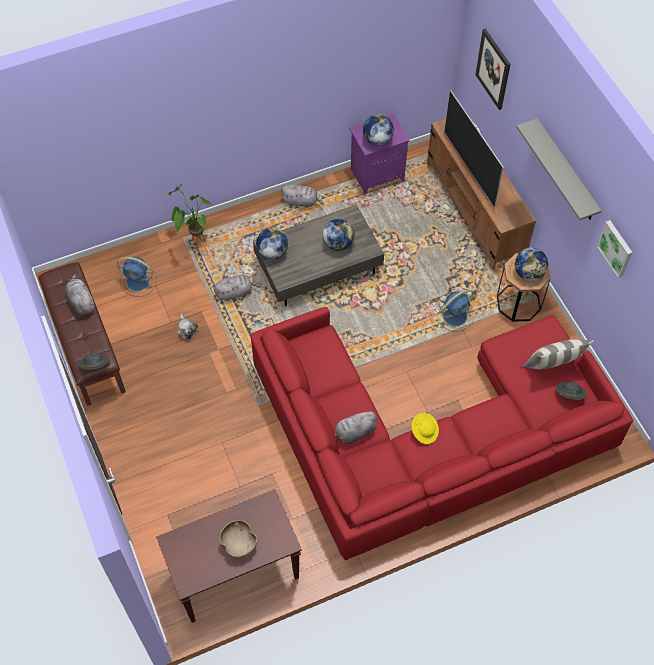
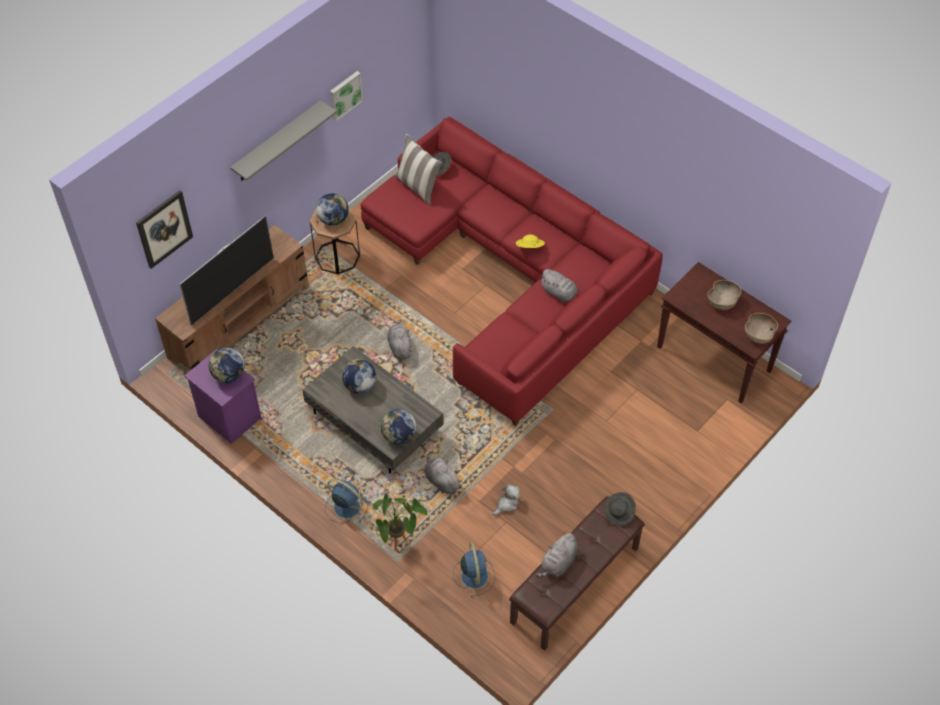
camera: 115 degrees left, 5 degrees down
grey plush toy [281,184,324,208] -> grey plush toy moved to [387,319,412,359]
blue fan [435,290,474,332] -> blue fan moved to [325,479,368,523]
none -> brown bowl [745,313,778,344]

